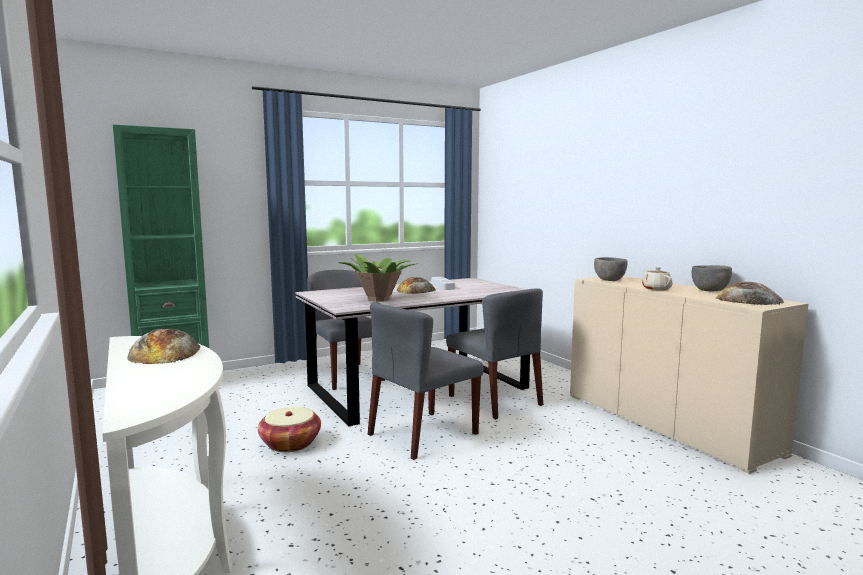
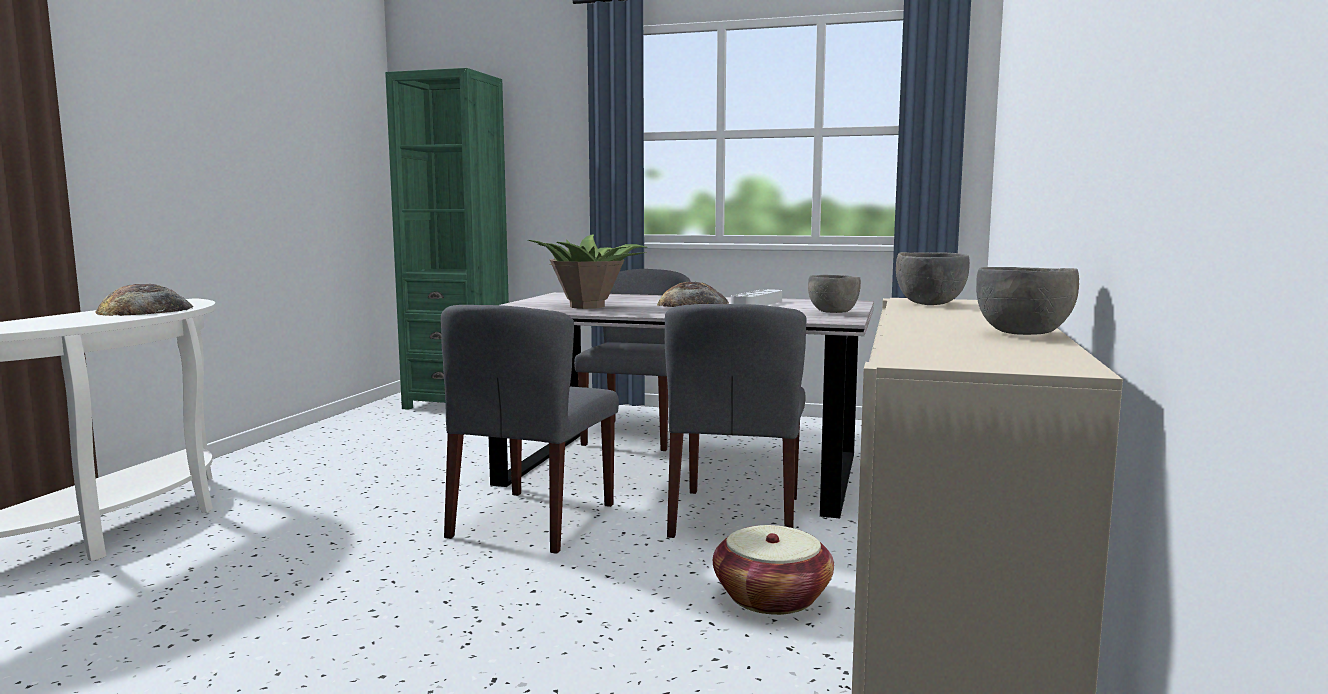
camera: 45 degrees right, 0 degrees up
basket [258,407,321,452] -> basket moved to [713,525,834,615]
grey chair [368,302,483,460] -> grey chair turned 75 degrees counterclockwise [441,305,619,554]
beige teapot [642,267,672,291] -> none
bread [716,282,784,305] -> none
none -> grey bowl [808,275,861,313]

